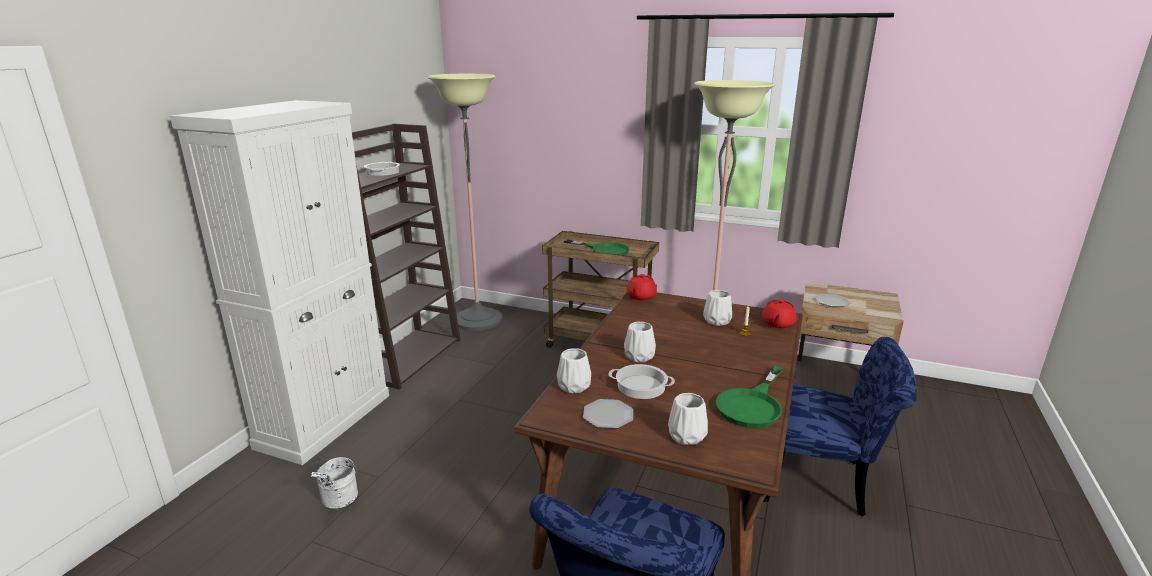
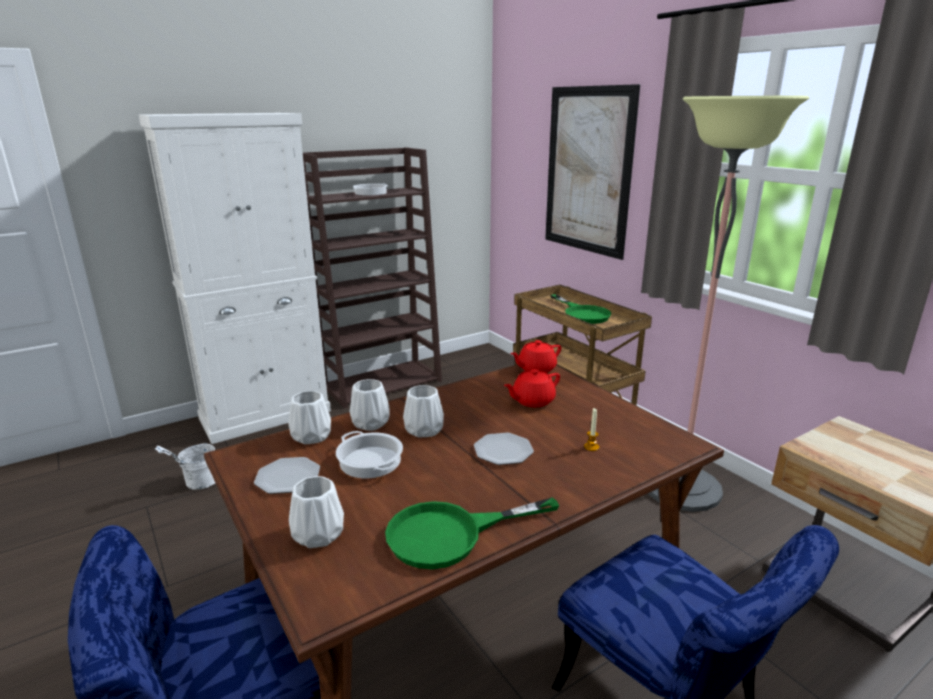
camera: 35 degrees right, 0 degrees up
floor lamp [428,74,502,331] -> none
white vase [703,290,732,326] -> white vase moved to [350,379,390,431]
red teapot [762,299,797,328] -> red teapot moved to [504,369,560,407]
plate [814,294,851,307] -> plate moved to [474,433,534,465]
none -> picture [545,84,640,260]

